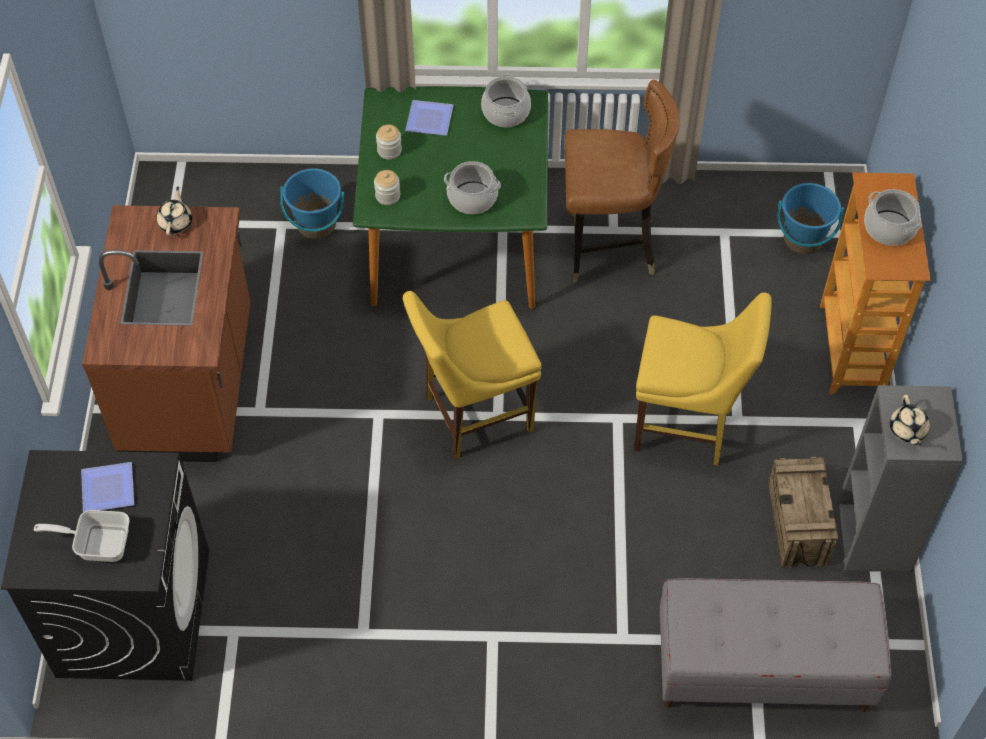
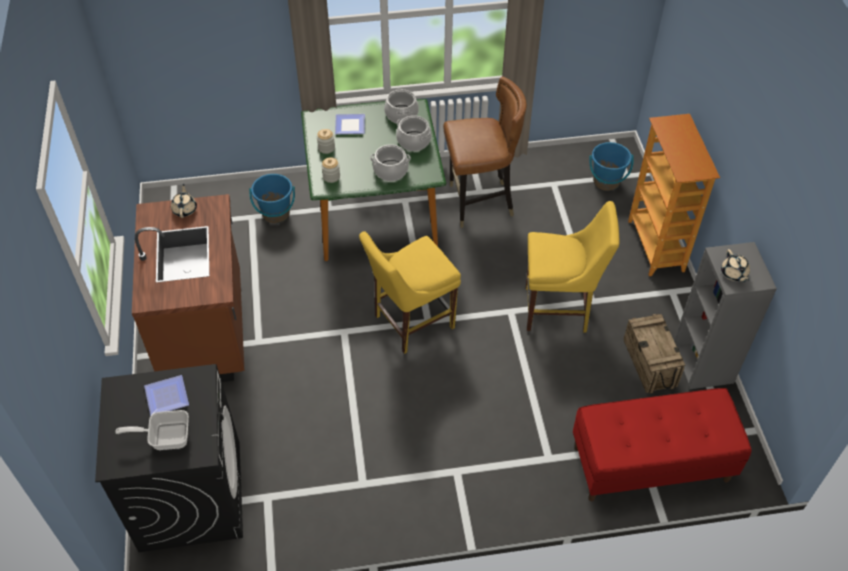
camera: 10 degrees left, 5 degrees down
grey bench [660,578,891,712] -> red bench [573,388,752,501]
cooking pot [864,189,922,246] -> cooking pot moved to [396,115,432,151]

